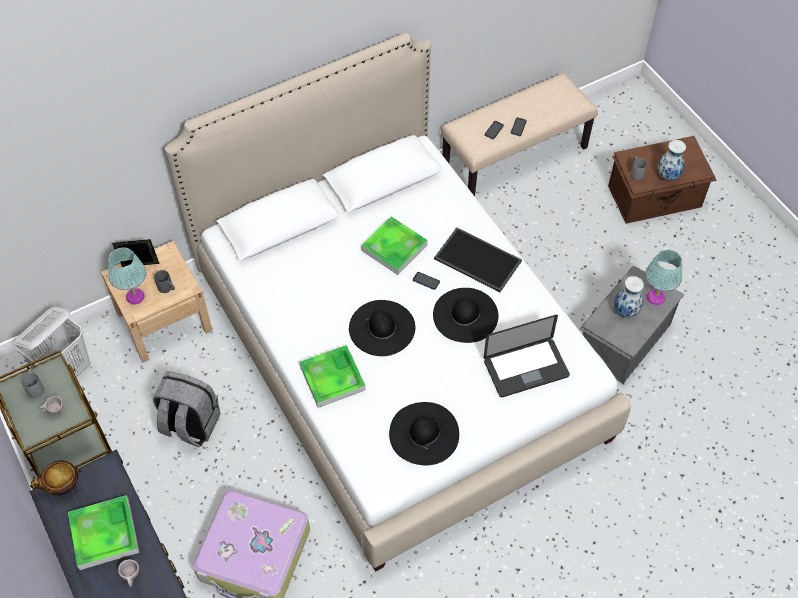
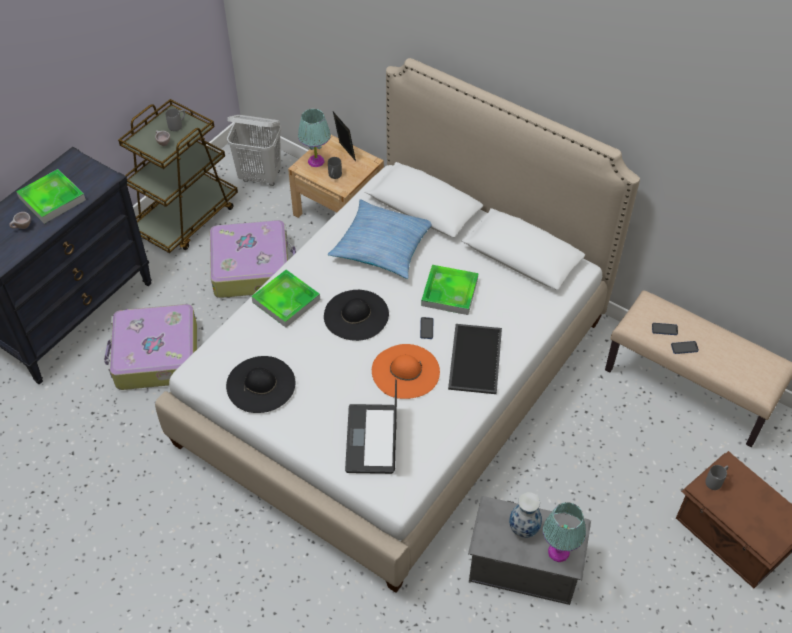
camera: 65 degrees right, 5 degrees down
bowl [30,461,81,495] -> none
grey backpack [152,372,221,447] -> suitcase [210,220,296,298]
black hat [433,288,498,343] -> orange hat [372,344,440,399]
laptop [484,315,570,397] -> laptop turned 45 degrees clockwise [345,379,397,474]
vase [658,140,686,181] -> none
none -> pillow [328,199,432,279]

